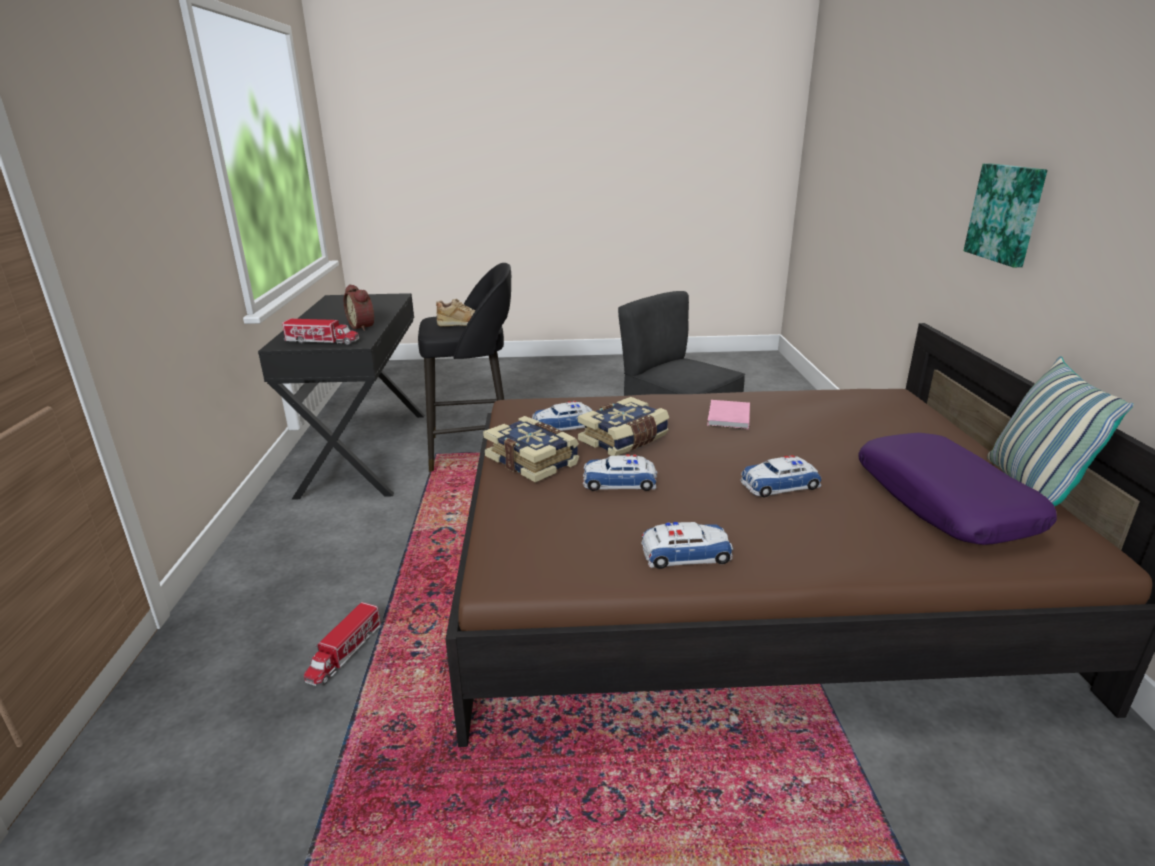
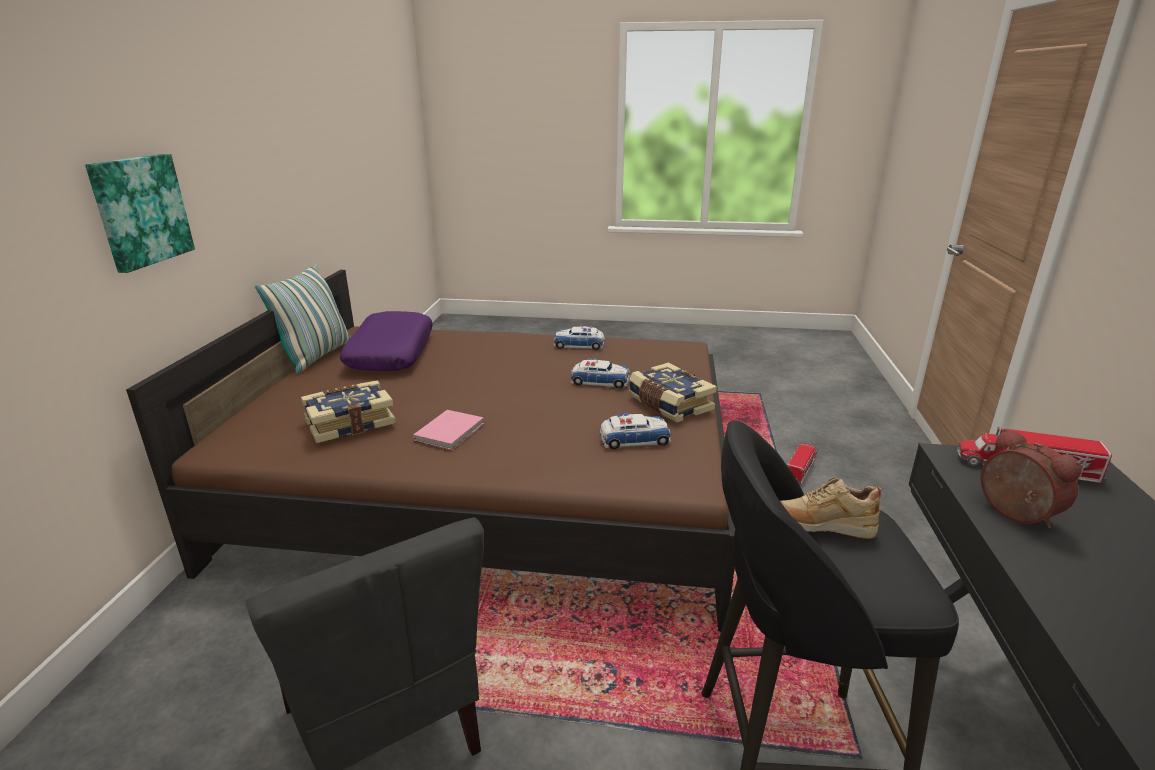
camera: 170 degrees left, 0 degrees up
book [578,397,669,456] -> book moved to [301,380,396,443]
toy car [741,455,821,497] -> none

